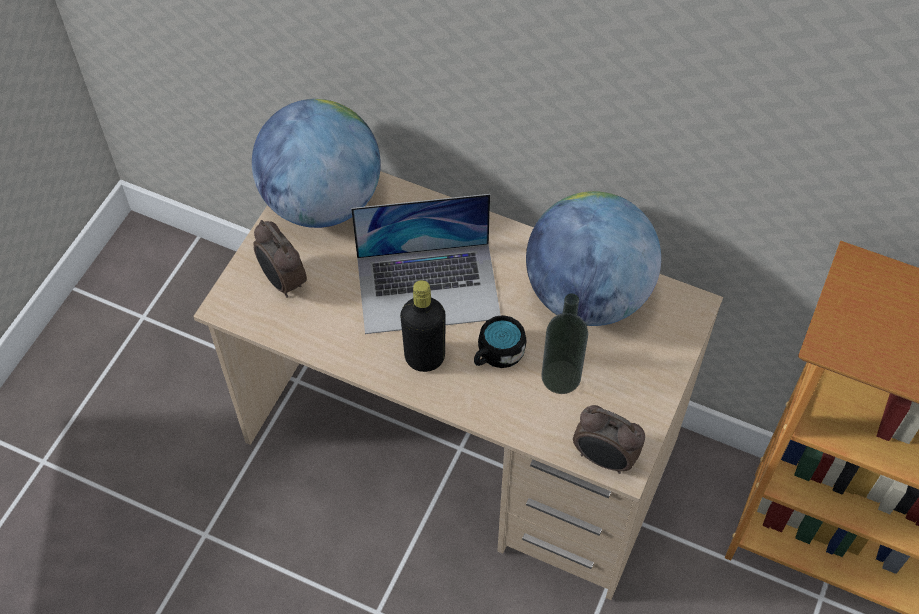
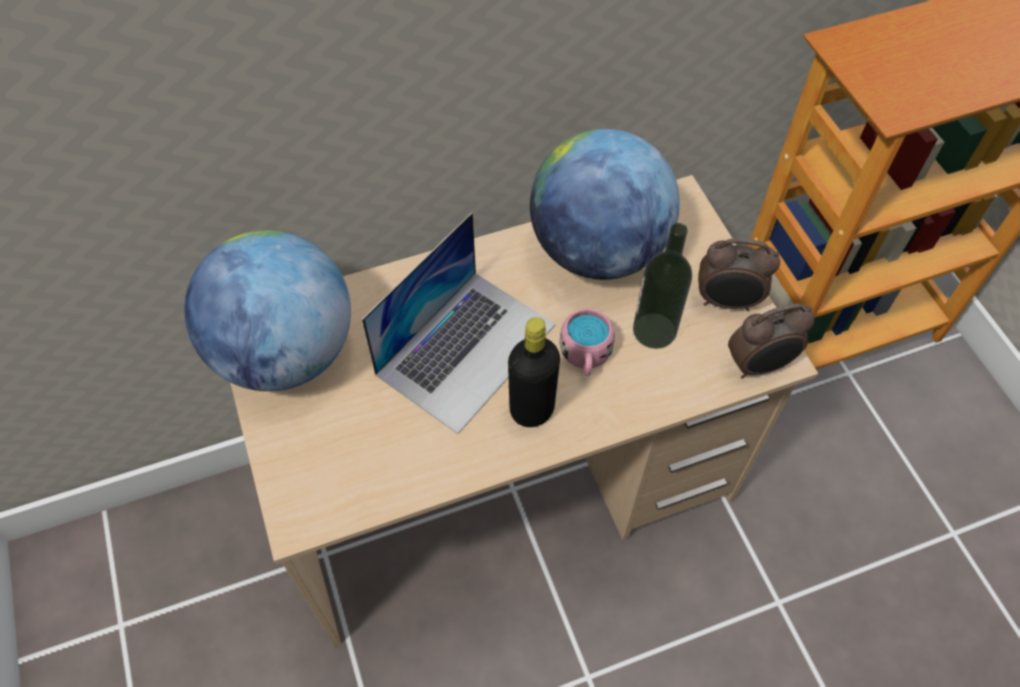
camera: 45 degrees left, 0 degrees up
alarm clock [253,220,307,298] -> alarm clock moved to [698,238,780,311]
black mug [474,315,526,368] -> pink mug [559,309,615,376]

